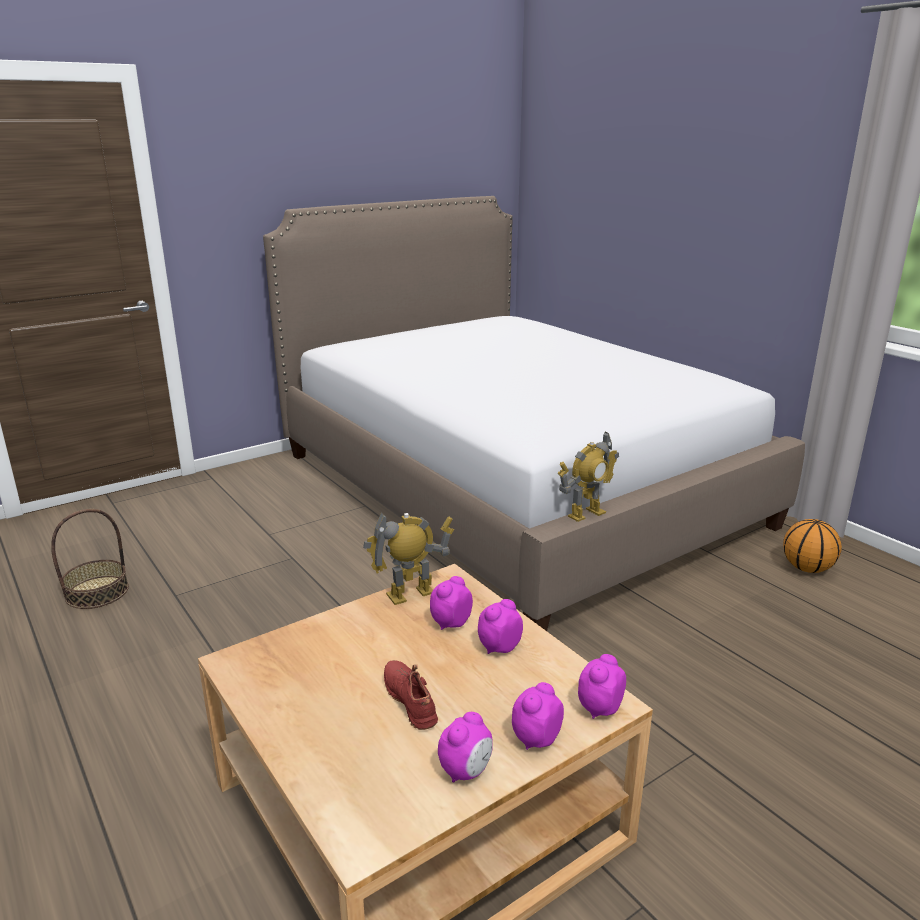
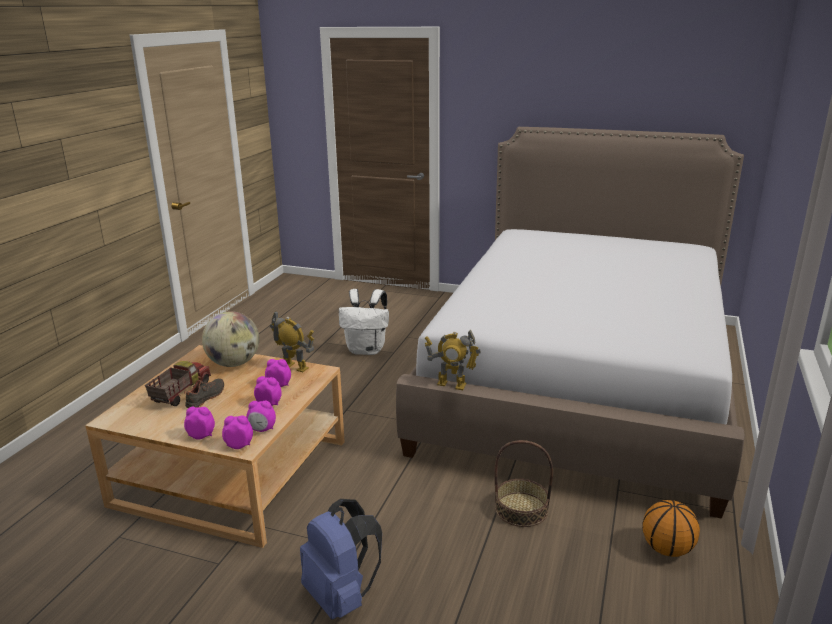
camera: 55 degrees right, 0 degrees up
basket [51,509,129,609] -> basket moved to [494,440,553,527]
red shoe [384,660,438,730] -> black shoe [184,376,224,408]
alarm clock [438,712,493,783] -> alarm clock moved to [246,401,276,432]
none -> toy truck [145,361,211,406]
none -> globe [202,311,259,367]
none -> blue backpack [300,499,382,620]
none -> white backpack [339,289,389,355]

